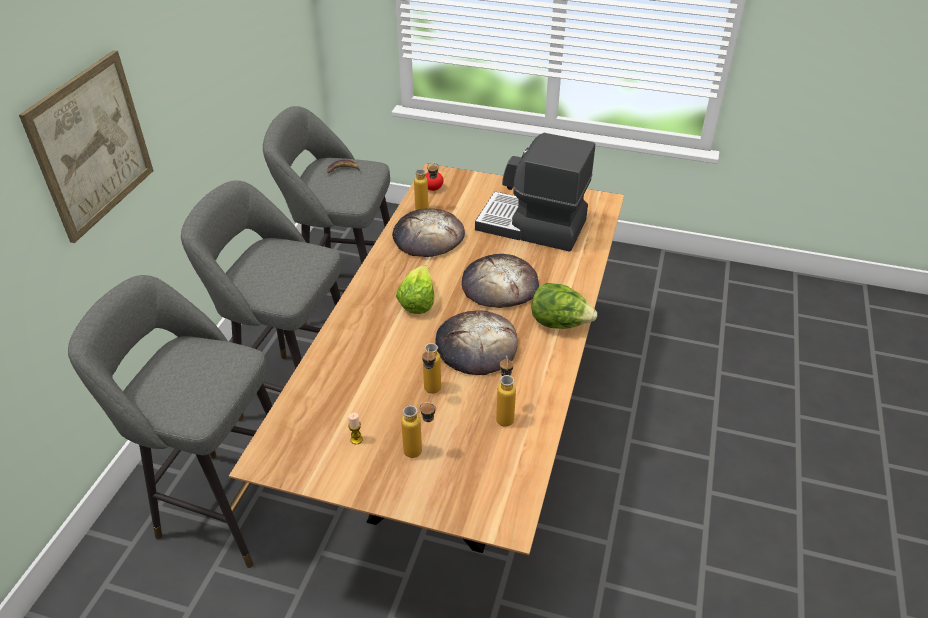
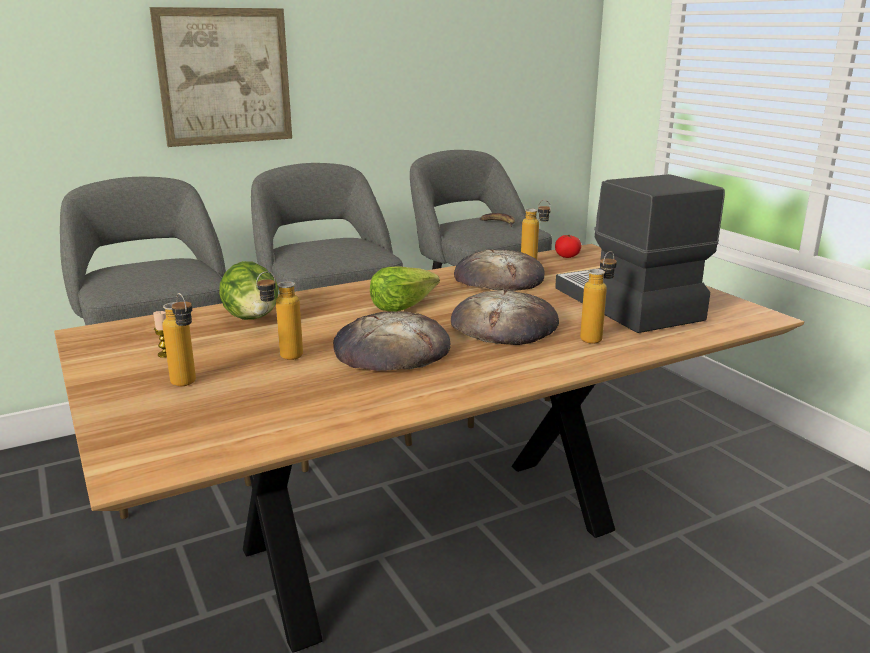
camera: 45 degrees right, 20 degrees down
bottle [496,356,516,427] -> bottle moved to [580,251,617,344]
lettuce [531,283,597,329] -> lettuce moved to [219,261,279,320]

